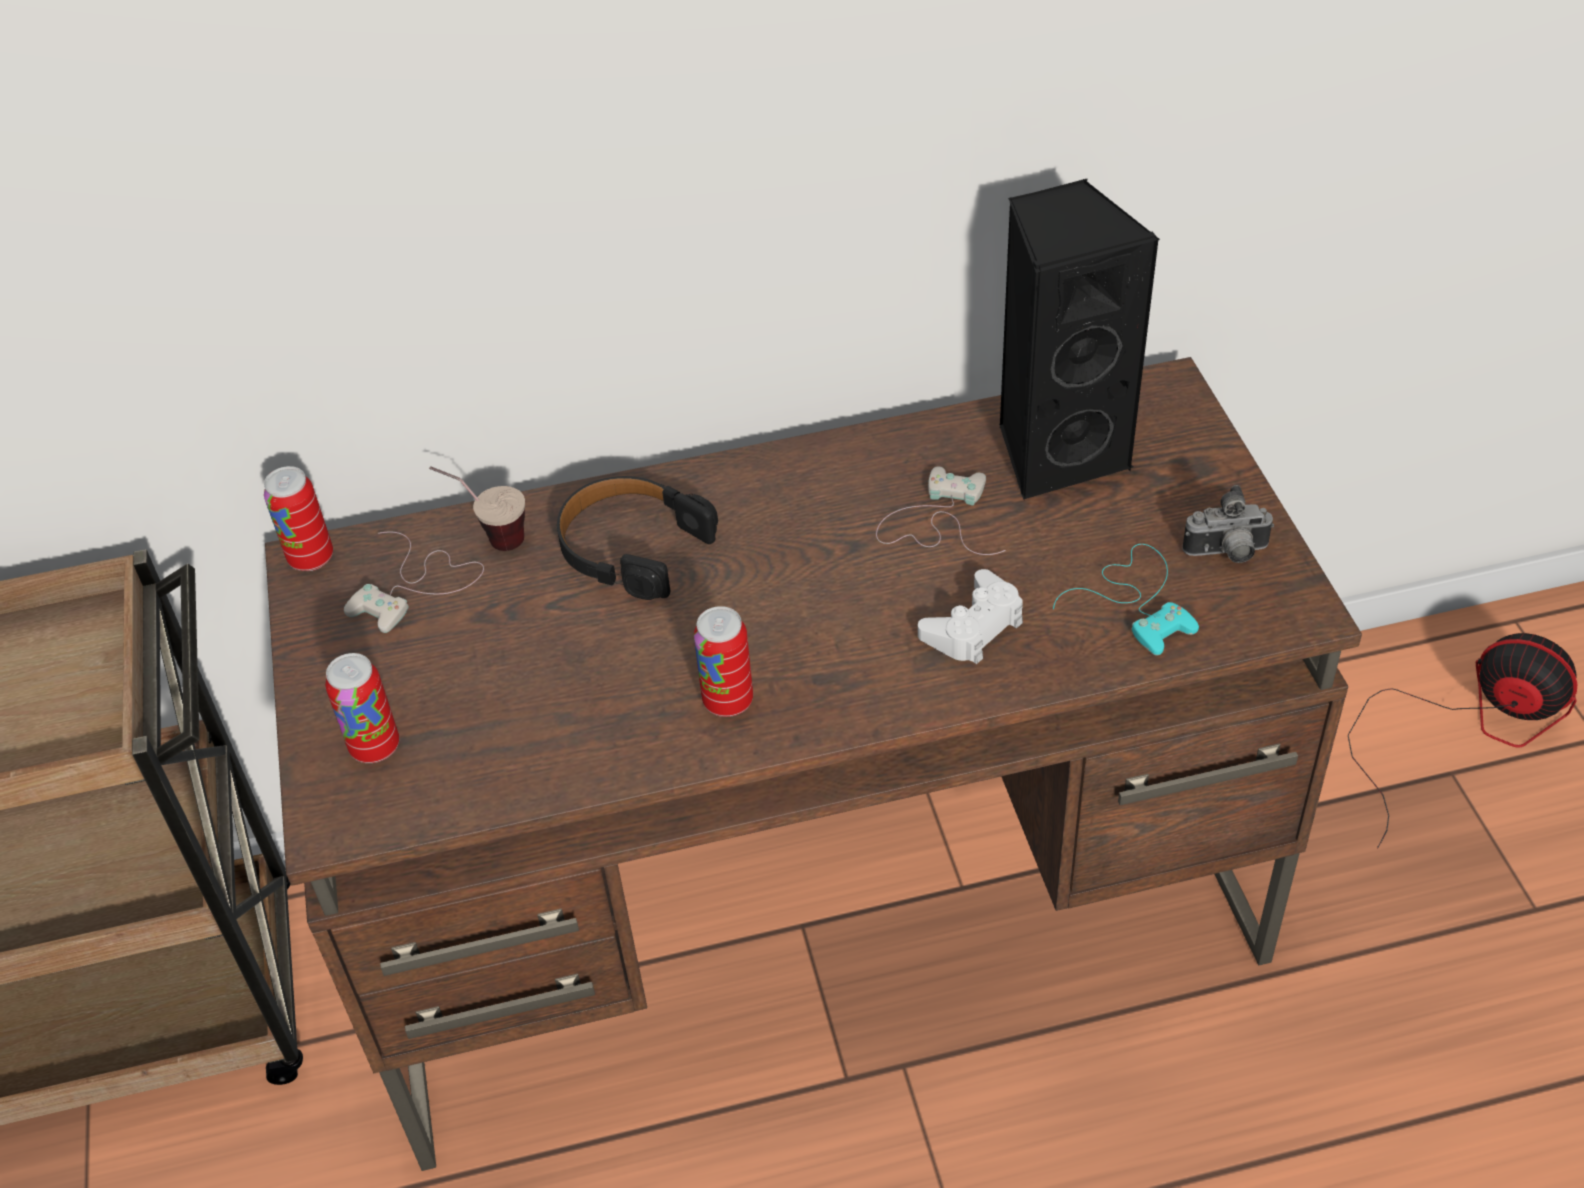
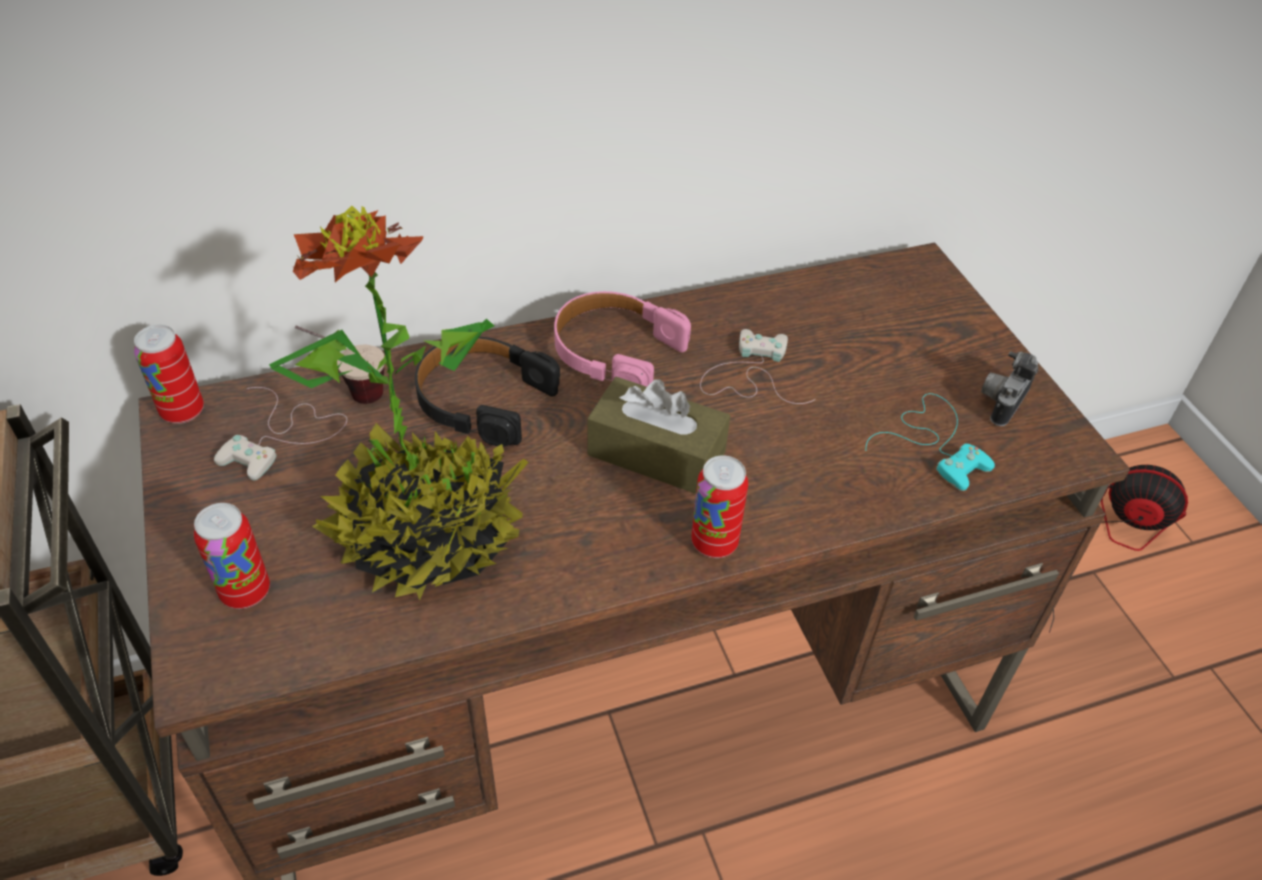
camera: 10 degrees left, 0 degrees up
can [694,606,753,717] -> can moved to [691,455,748,558]
white game controller [918,569,1023,664] -> none
black speaker [999,179,1160,500] -> none
camera [1182,485,1274,563] -> camera turned 135 degrees clockwise [981,351,1038,426]
none -> potted plant [269,206,529,600]
none -> pink headphones [554,291,691,387]
none -> brown tissue box [587,377,730,494]

